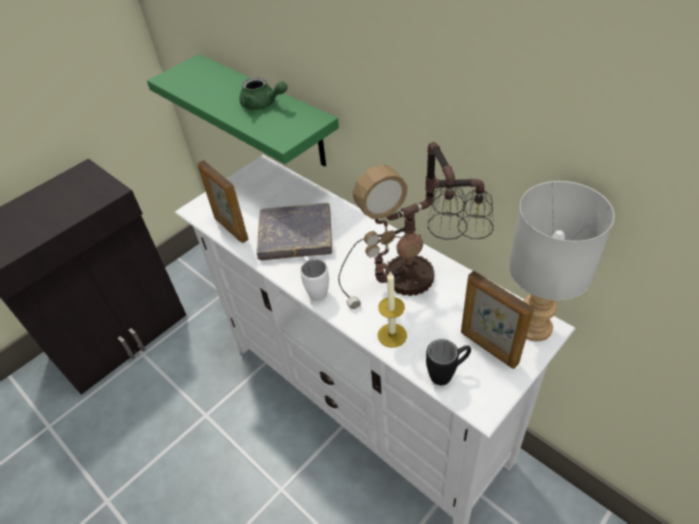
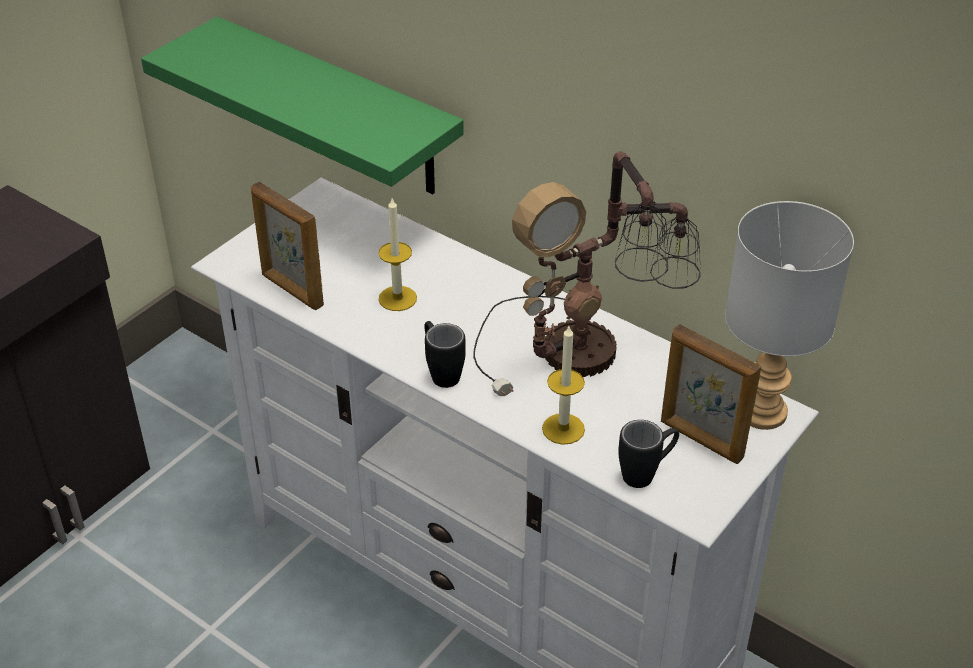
camera: 10 degrees left, 5 degrees down
green teapot [239,77,287,110] -> none
grey book [257,203,332,260] -> candle [378,198,417,311]
white mug [300,256,329,301] -> black mug [424,321,466,388]

